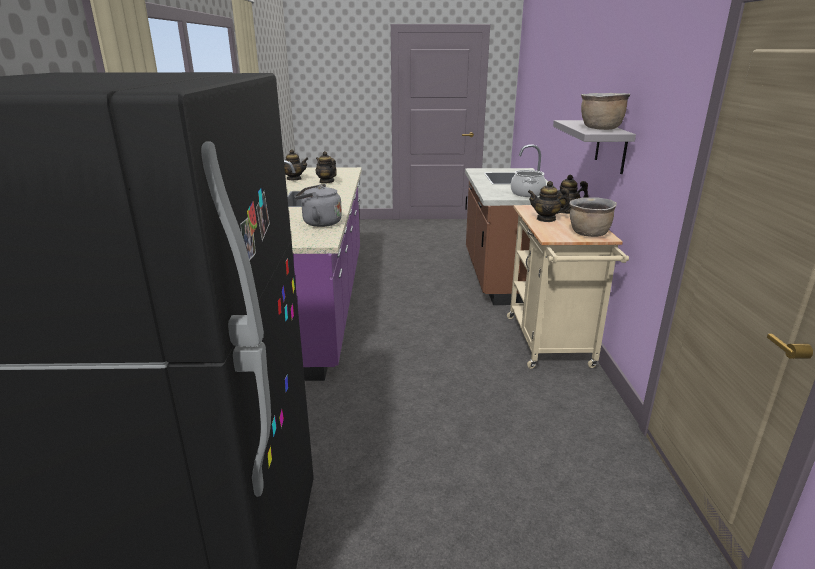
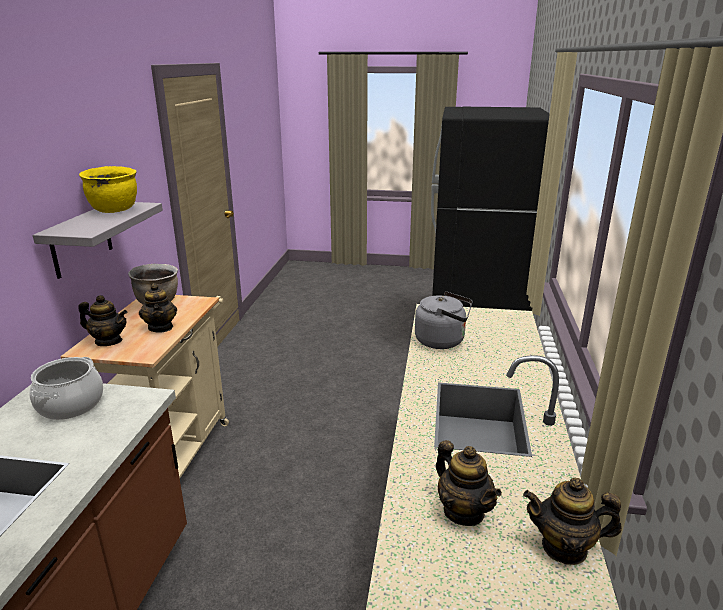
camera: 170 degrees left, 0 degrees up
teapot [528,181,570,222] -> teapot turned 45 degrees clockwise [139,283,177,333]
brown cooking pot [581,93,630,130] -> yellow cooking pot [79,166,137,213]

